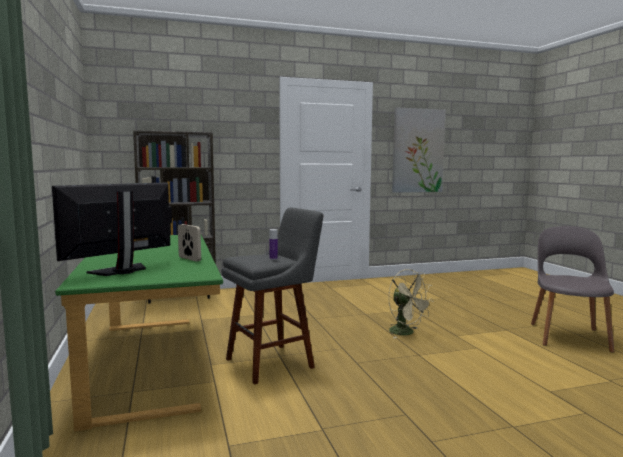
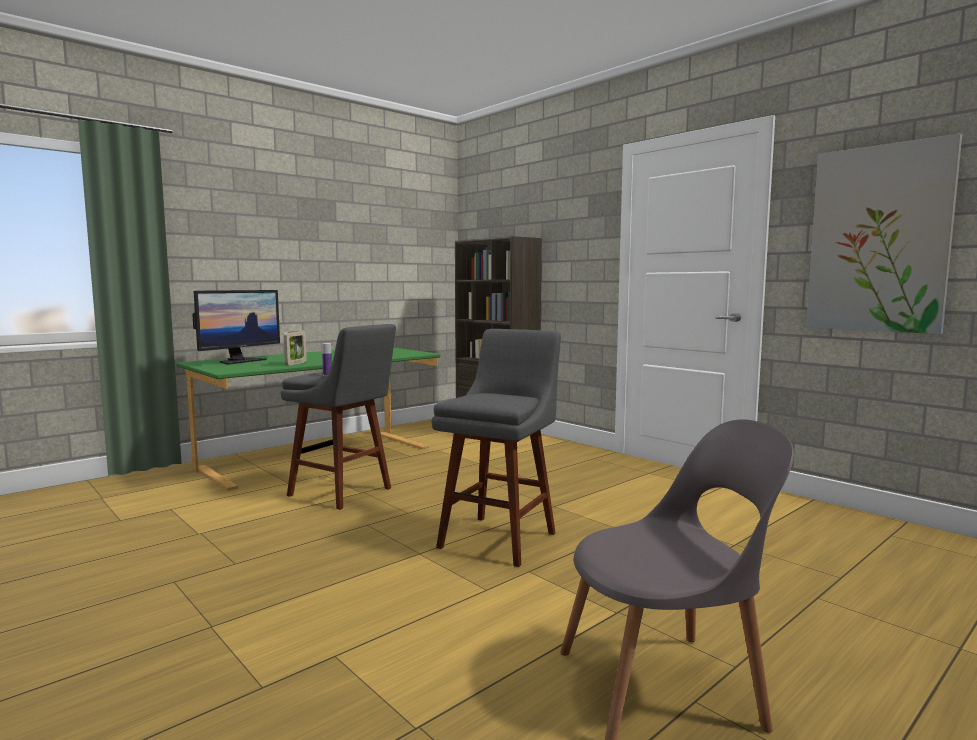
camera: 65 degrees right, 0 degrees up
monitor [52,183,172,276] -> monitor turned 105 degrees clockwise [192,290,280,365]
beige fan [389,269,434,339] -> grey stool [432,329,561,567]

